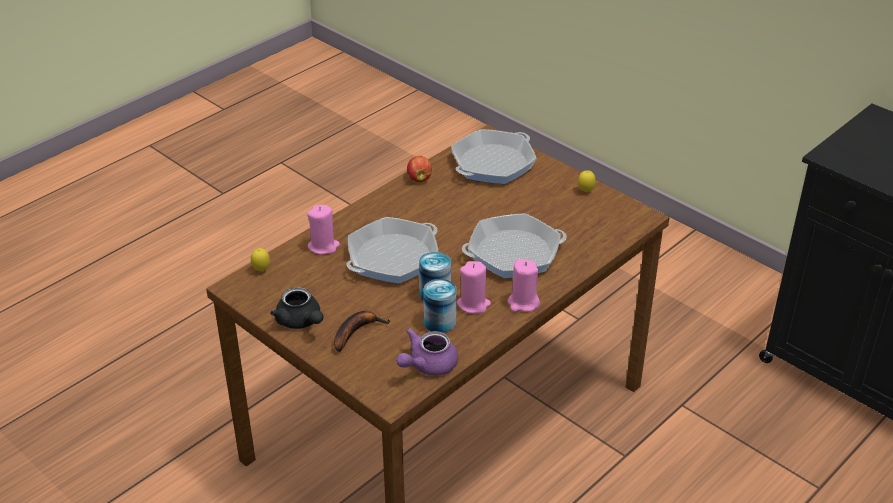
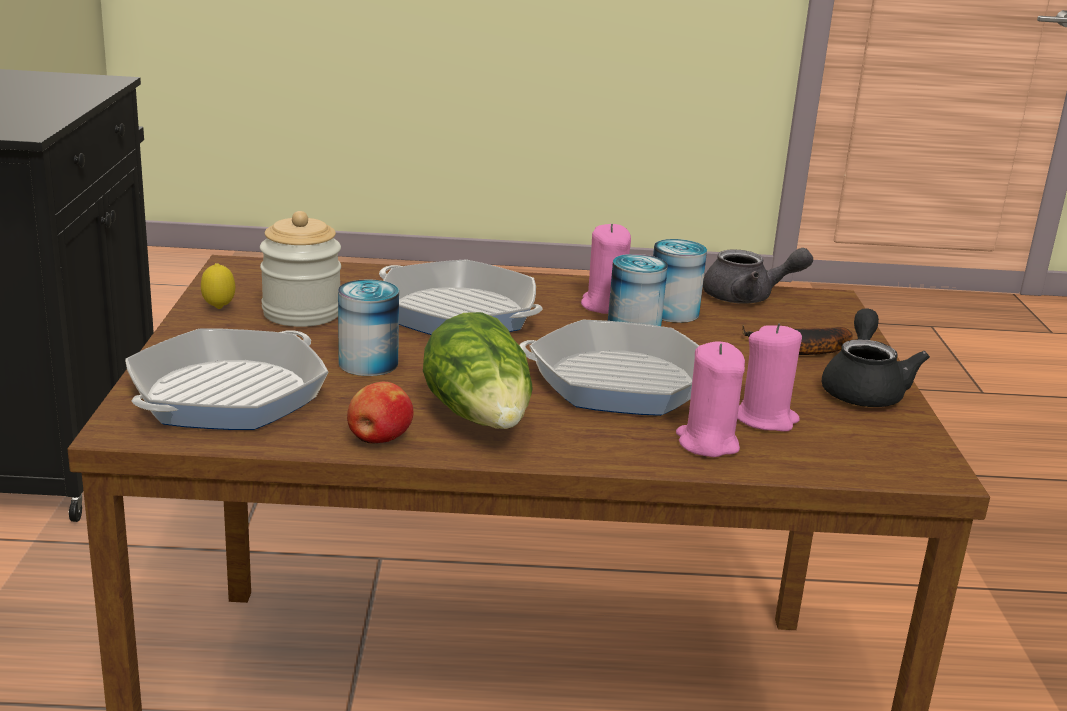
camera: 135 degrees left, 15 degrees down
lemon [251,248,270,271] -> none
purple teapot [396,328,458,376] -> grey teapot [703,248,813,304]
frying pan [451,129,537,184] -> frying pan turned 60 degrees counterclockwise [125,328,328,430]
pink candle [507,259,540,312] -> pink candle moved to [737,323,802,432]
none -> jar [260,211,341,327]
none -> can [338,279,399,376]
none -> lettuce [423,312,533,429]

